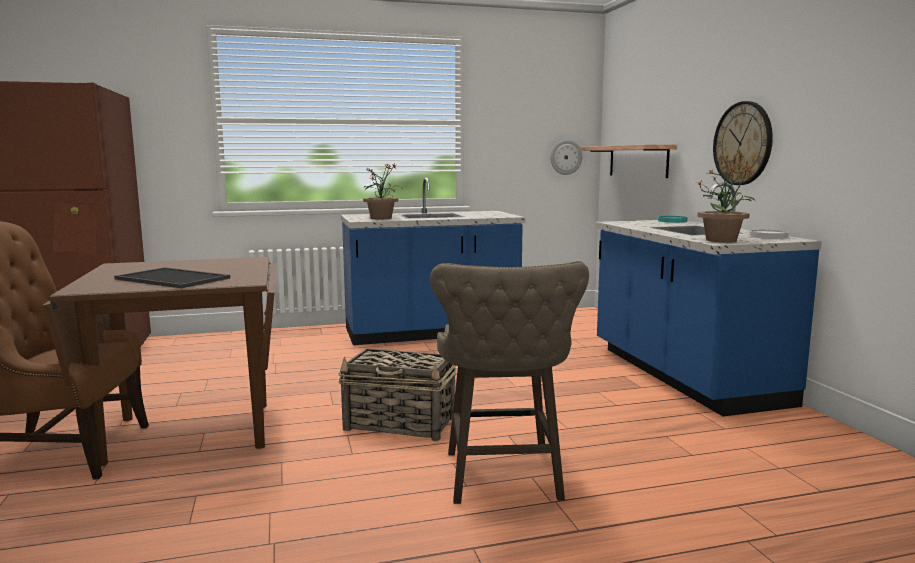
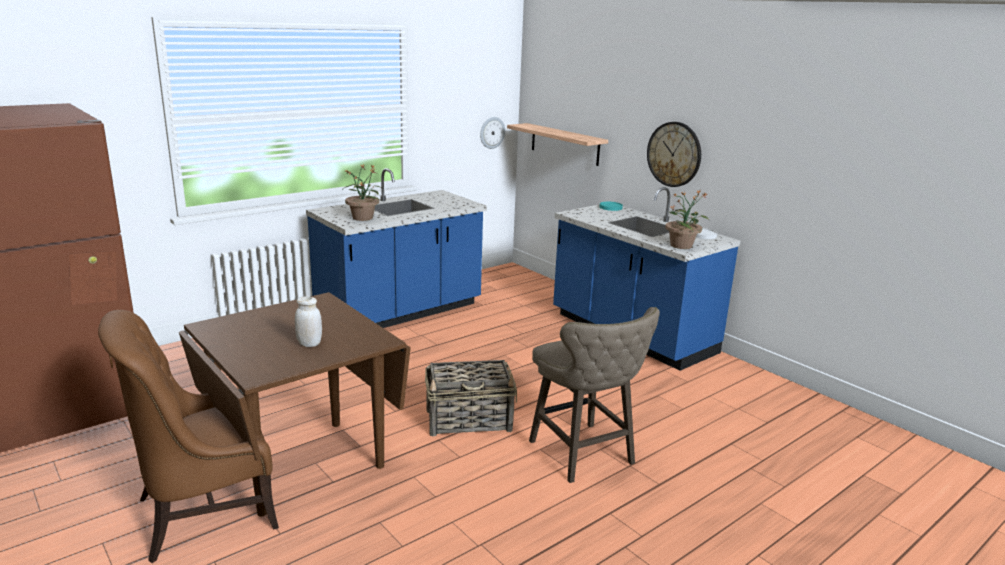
camera: 25 degrees left, 10 degrees up
tray [114,267,230,288] -> white jar [295,296,322,347]

